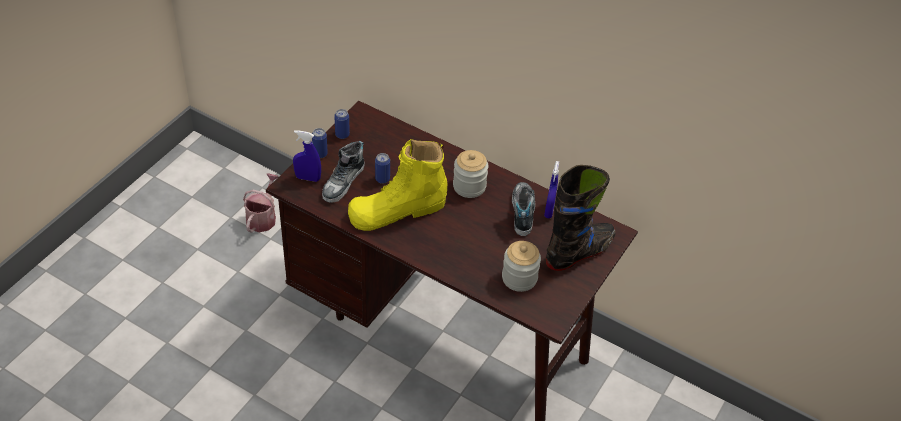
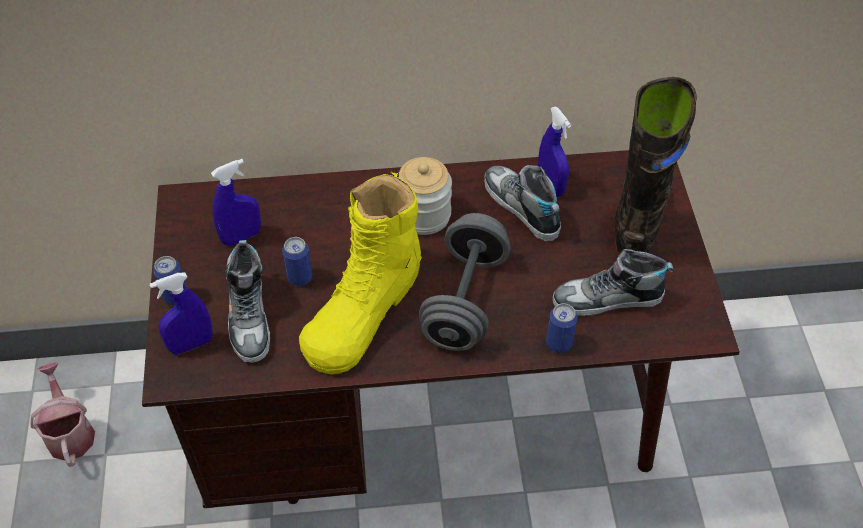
camera: 35 degrees left, 5 degrees up
can [334,109,350,139] -> can moved to [546,303,577,353]
jar [502,241,541,292] -> shoe [552,249,674,316]
none -> blue spray bottle [211,159,261,246]
none -> grey dumbbell [419,213,511,351]

